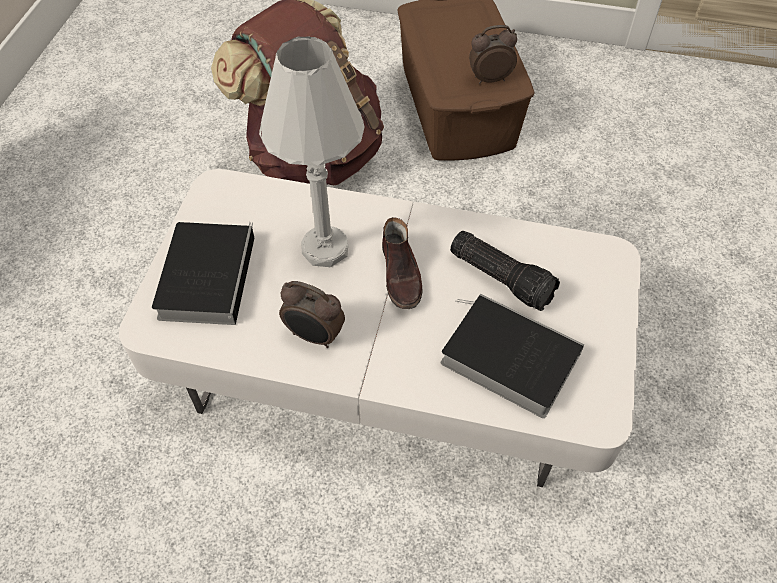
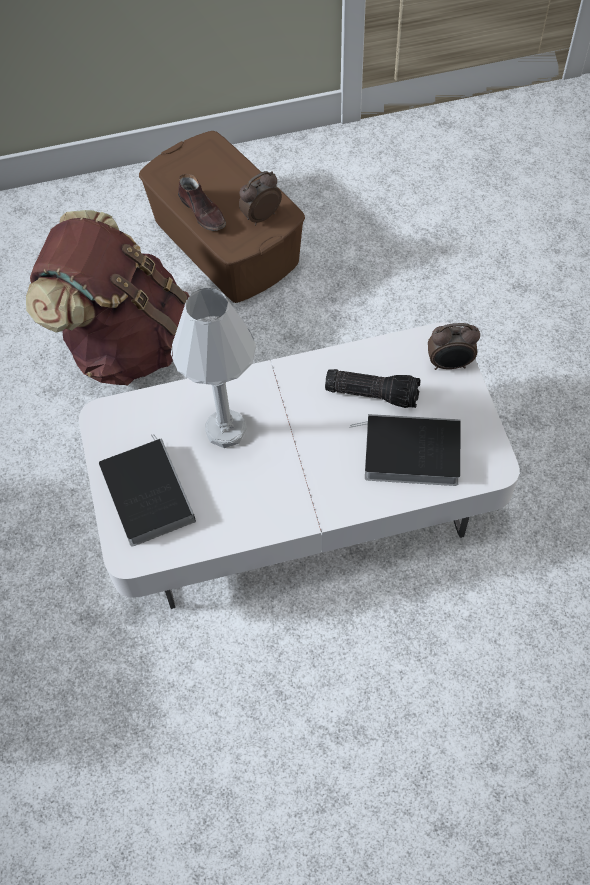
camera: 25 degrees left, 5 degrees up
alarm clock [279,281,345,348] -> alarm clock moved to [428,323,480,370]
brown shoe [382,217,423,309] -> brown shoe moved to [178,174,226,231]

